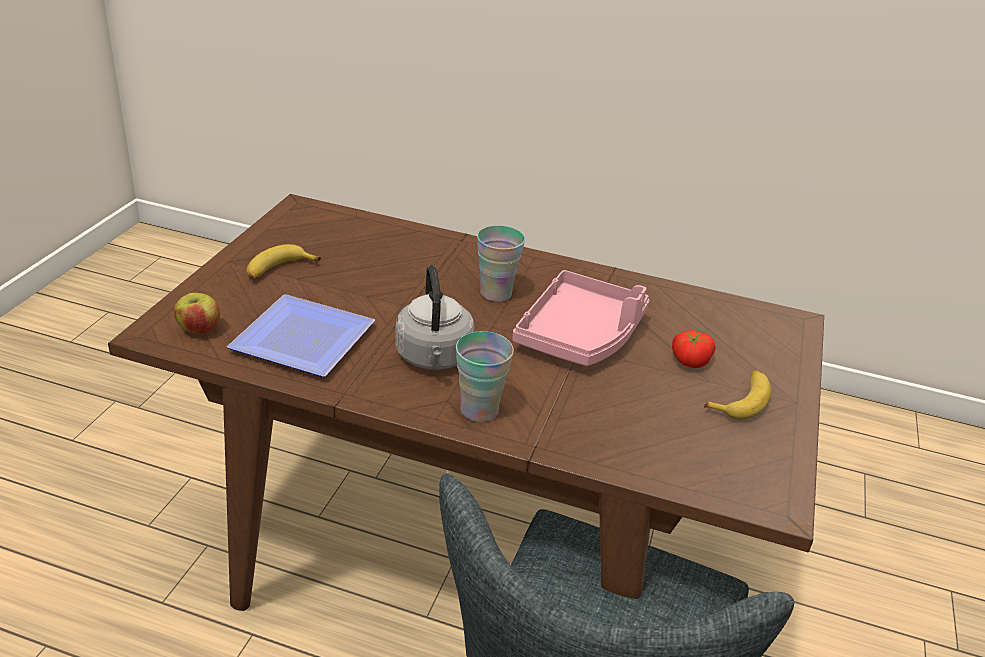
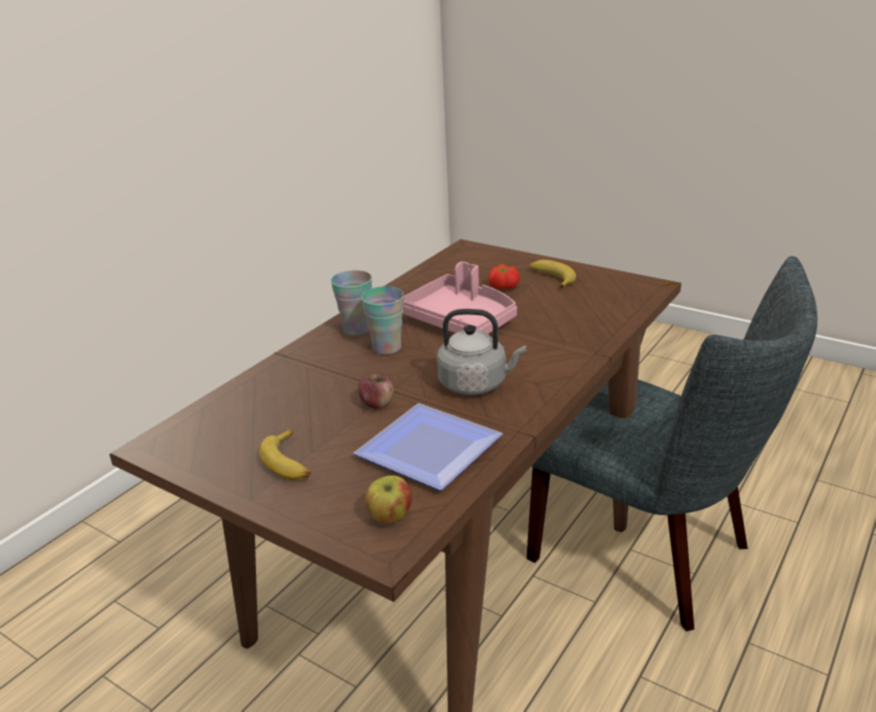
camera: 70 degrees left, 5 degrees down
cup [456,331,514,422] -> cup moved to [331,270,372,335]
none -> apple [358,372,394,409]

